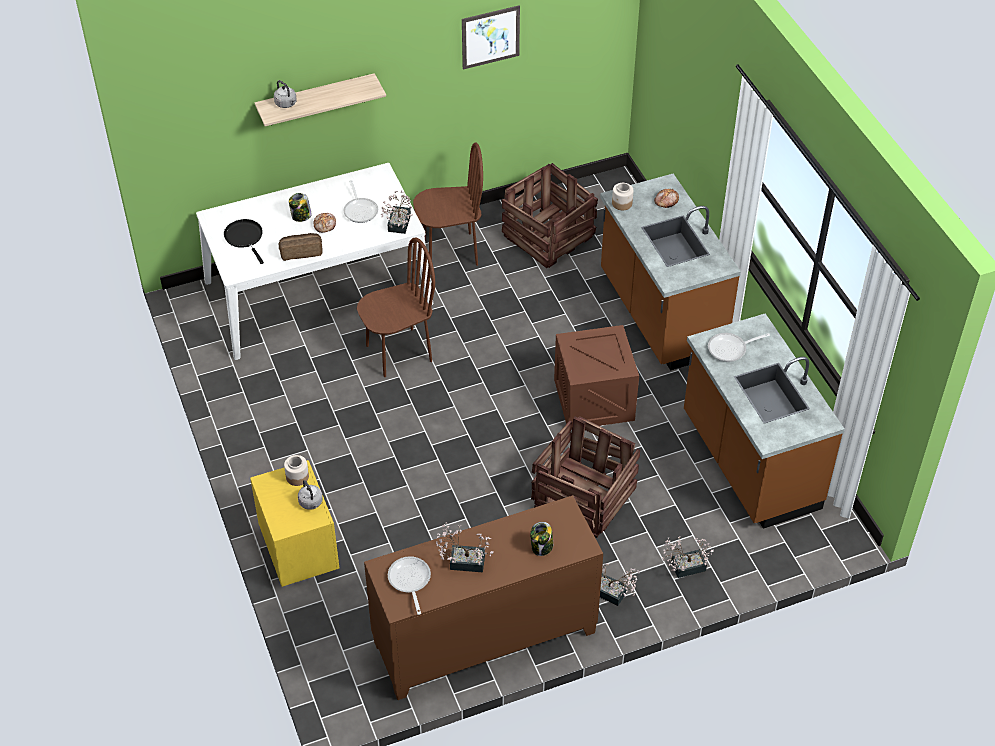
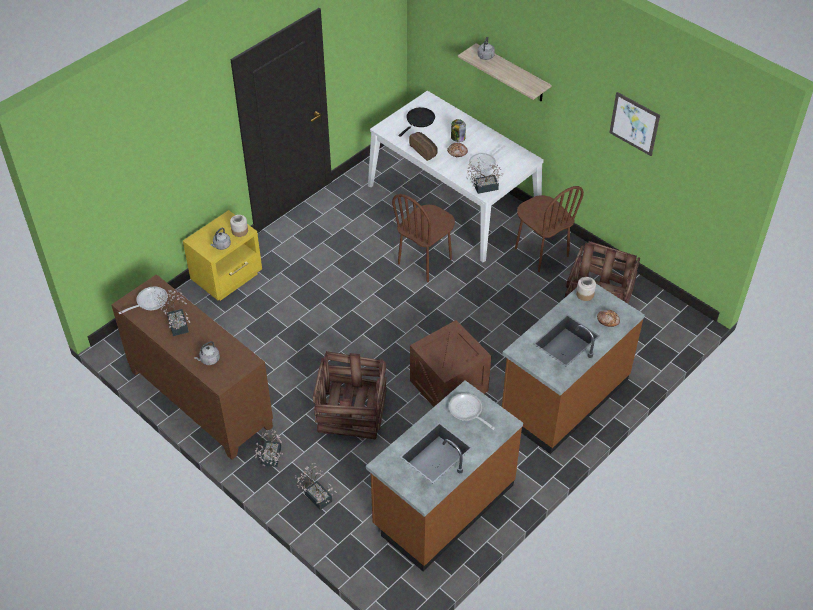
camera: 65 degrees right, 0 degrees up
brown chair [357,237,435,377] -> brown chair turned 90 degrees clockwise [392,194,455,282]
jar [530,522,553,556] -> grey kettle [194,341,220,365]

